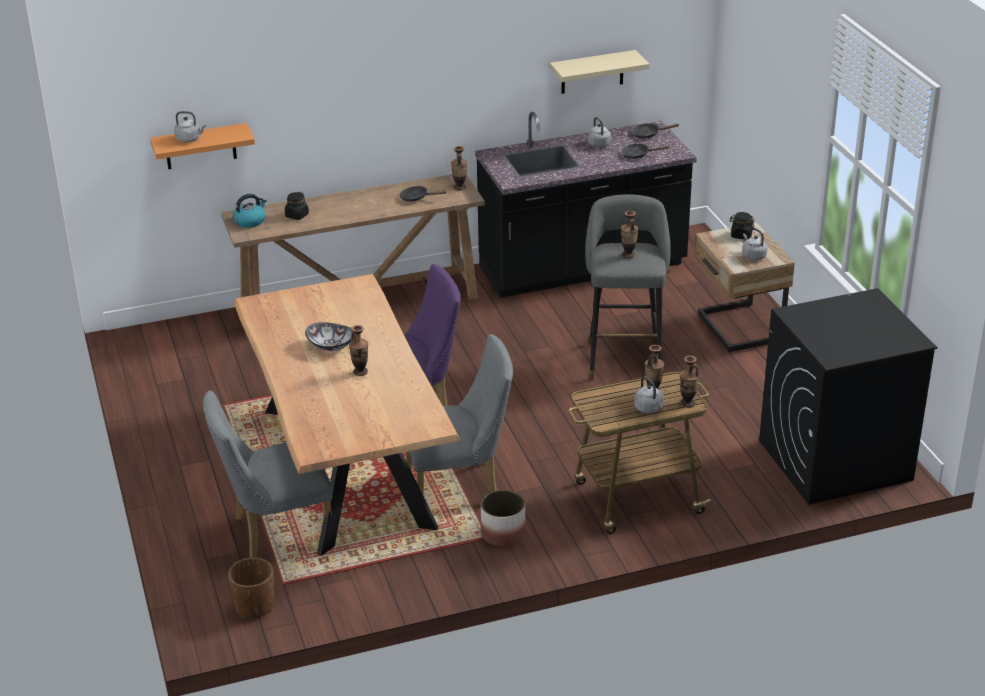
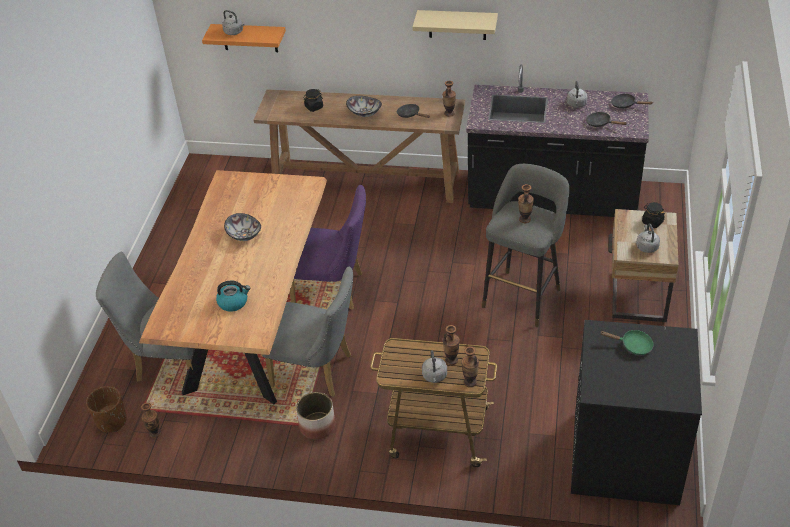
camera: 30 degrees right, 10 degrees up
kettle [233,194,267,228] -> kettle moved to [216,281,250,312]
vase [349,325,368,376] -> vase moved to [141,403,161,438]
beige shelf [549,50,649,94] -> beige shelf moved to [412,10,498,40]
none -> bowl [346,96,382,117]
none -> green frying pan [600,330,653,355]

